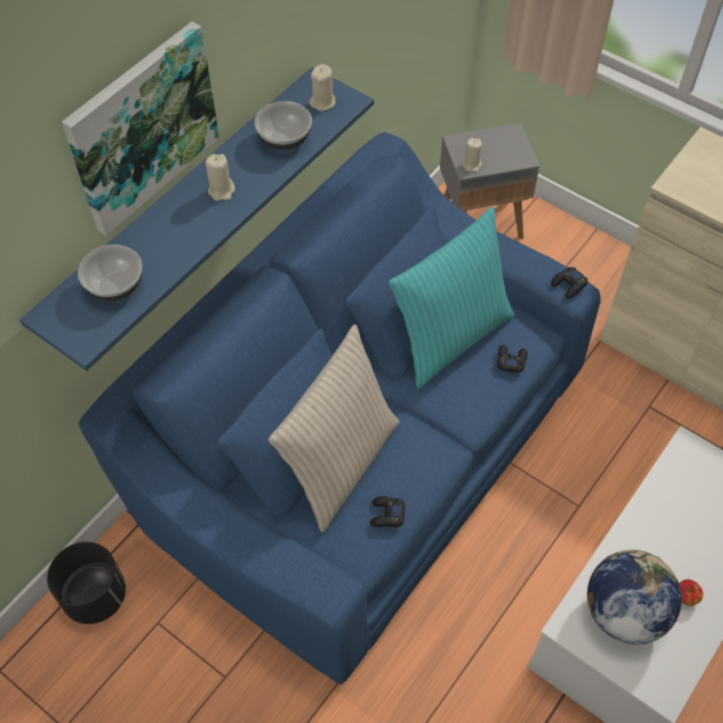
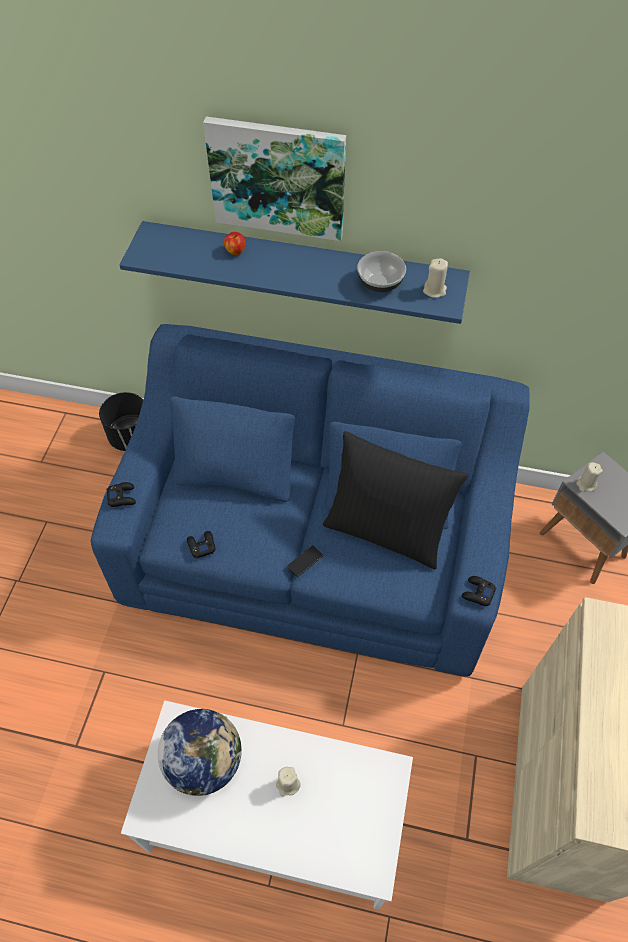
camera: 65 degrees right, 0 degrees up
bowl [78,244,142,301] -> none
beige candle [205,154,235,201] -> beige candle moved to [276,767,301,797]
beige pillow [268,324,399,532] -> none
turquoise pillow [389,206,514,389] -> black pillow [323,431,468,569]
black game controller [497,345,527,373] -> black game controller moved to [106,482,136,507]
apple [679,579,703,606] -> apple moved to [224,232,246,255]
none -> phone [287,545,323,577]

